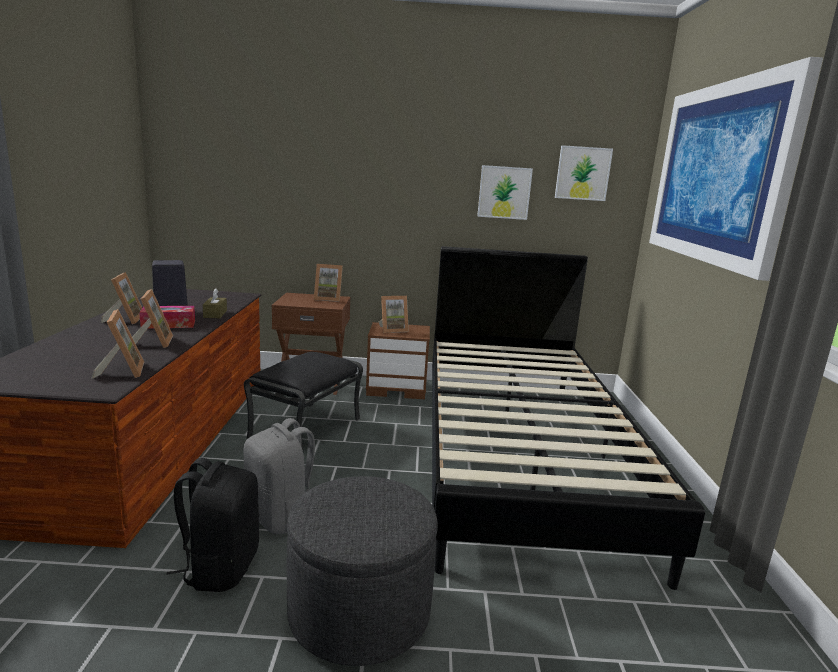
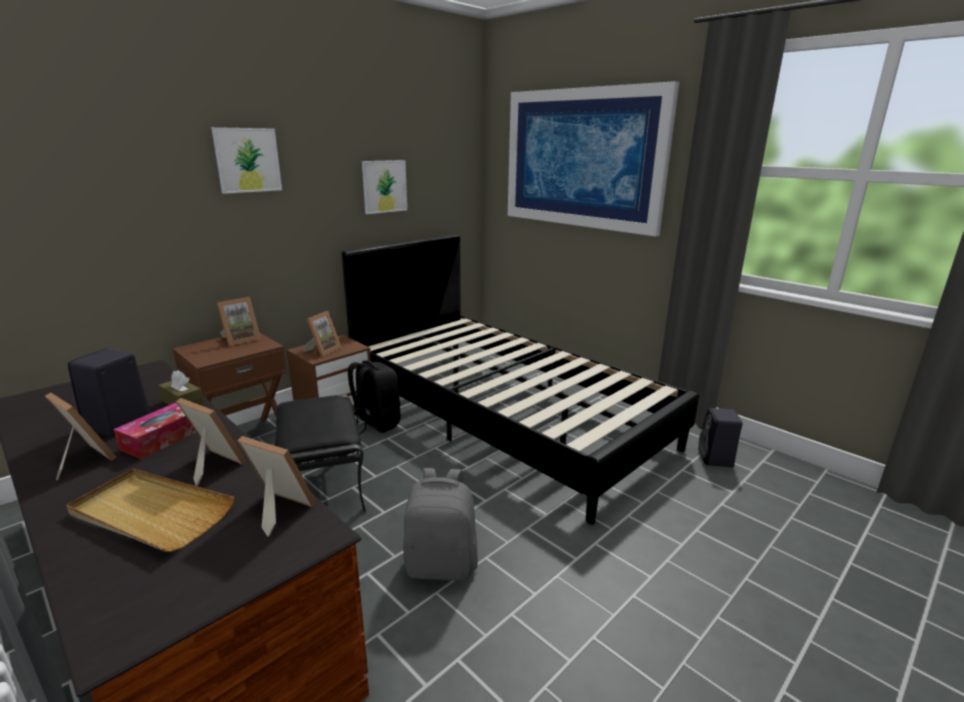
camera: 45 degrees left, 5 degrees up
black backpack [167,458,259,592] -> black backpack moved to [348,360,400,435]
grey ottoman [287,476,438,666] -> none
picture [555,145,613,201] -> picture moved to [211,127,282,194]
none -> beige tray [66,469,235,552]
none -> black speaker [698,408,743,467]

